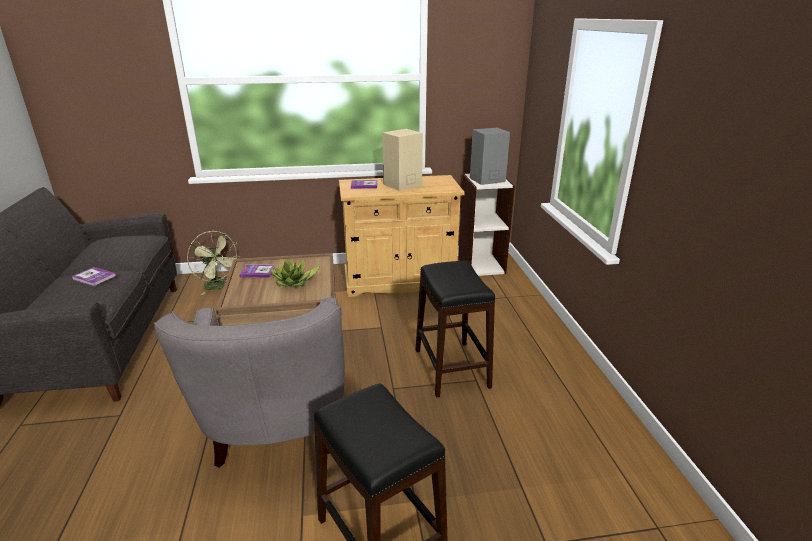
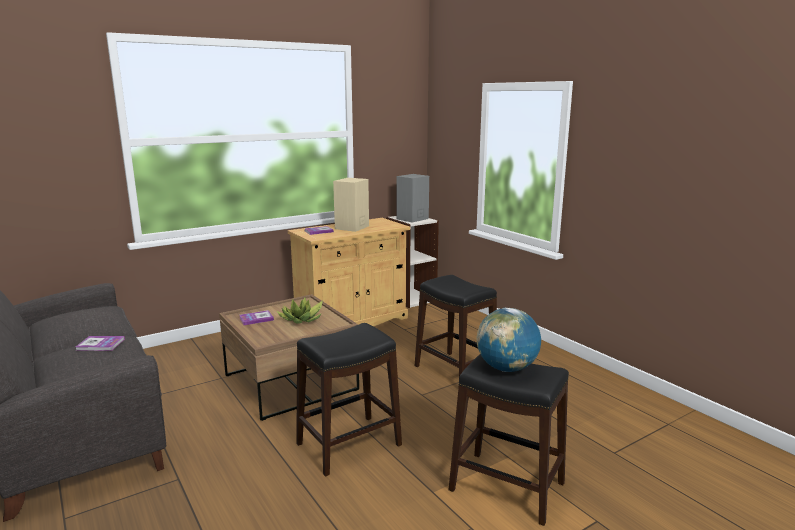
camera: 25 degrees left, 10 degrees down
grey armchair [154,298,345,468] -> black stool [296,323,402,477]
green fan [187,231,240,295] -> none
none -> globe [477,308,541,372]

